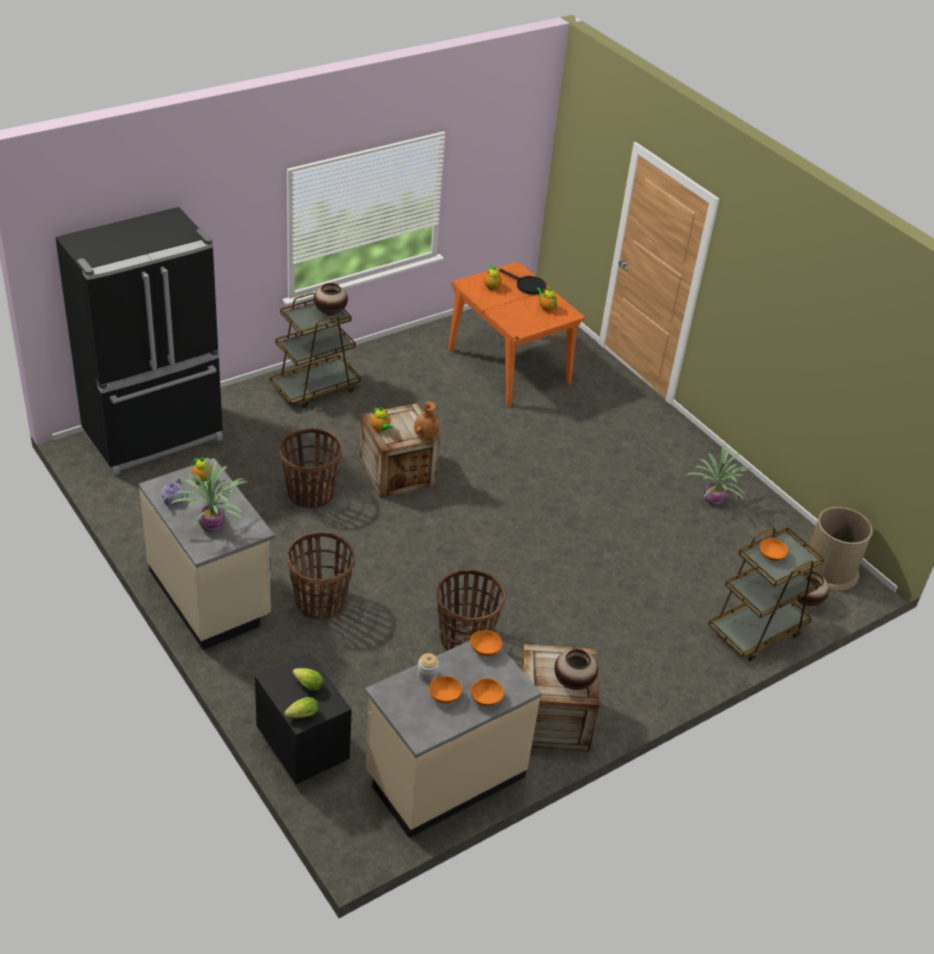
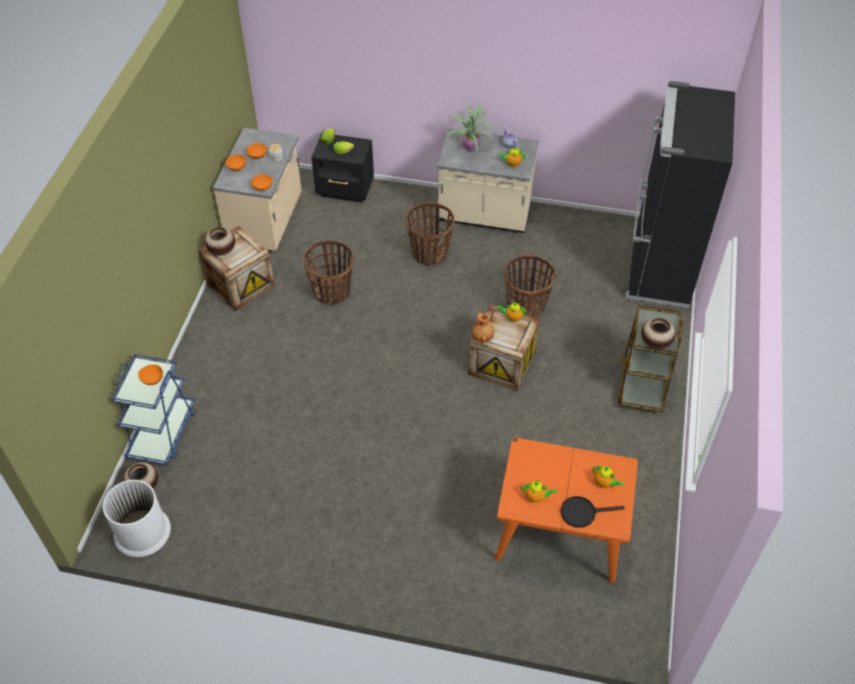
camera: 140 degrees right, 10 degrees up
potted plant [687,444,752,505] -> none
brown cart [708,527,824,661] -> blue cart [112,354,195,465]
brown trash can [808,507,873,591] -> white trash can [103,480,171,557]

